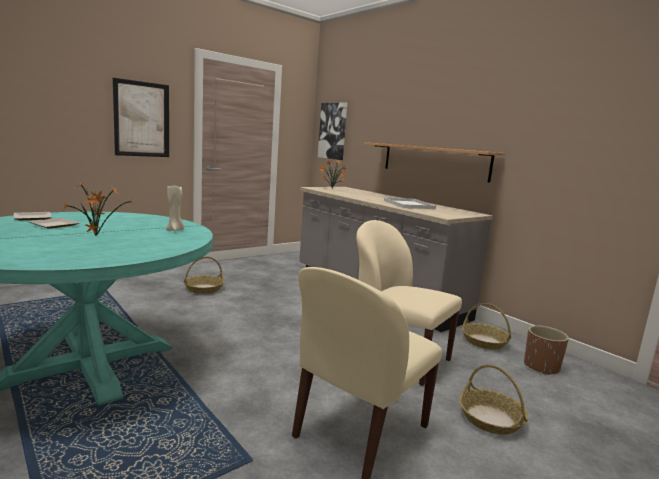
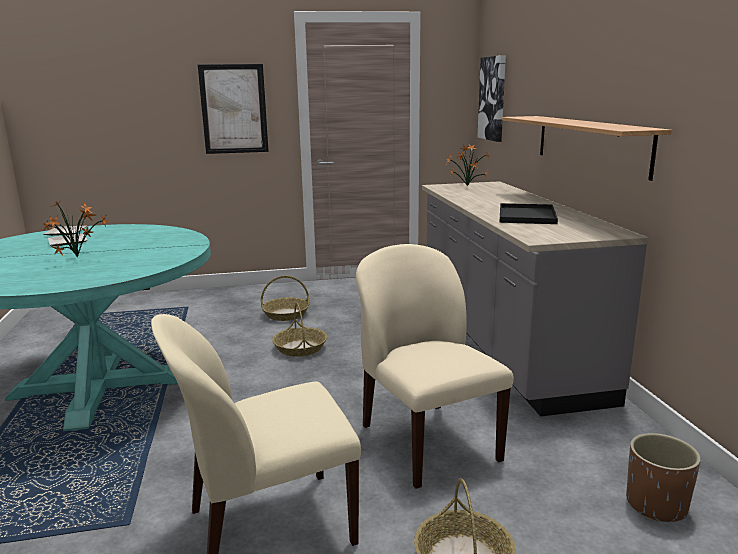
camera: 30 degrees right, 5 degrees up
beige candle [166,186,184,231] -> none
white tray [384,198,436,209] -> black tray [499,203,558,224]
basket [462,303,511,350] -> basket moved to [272,303,327,357]

